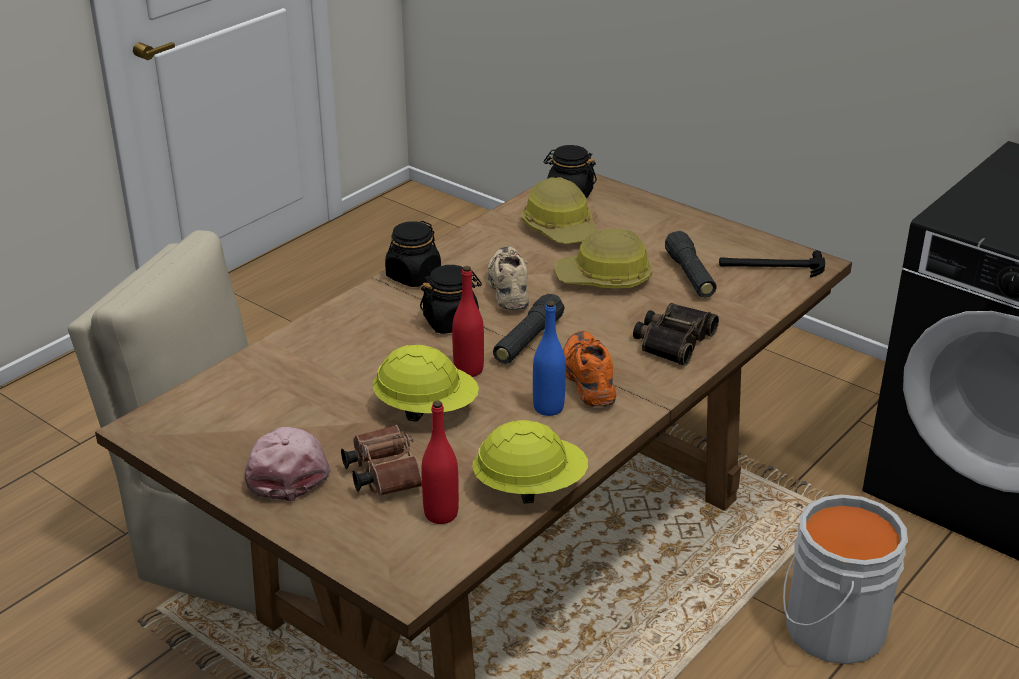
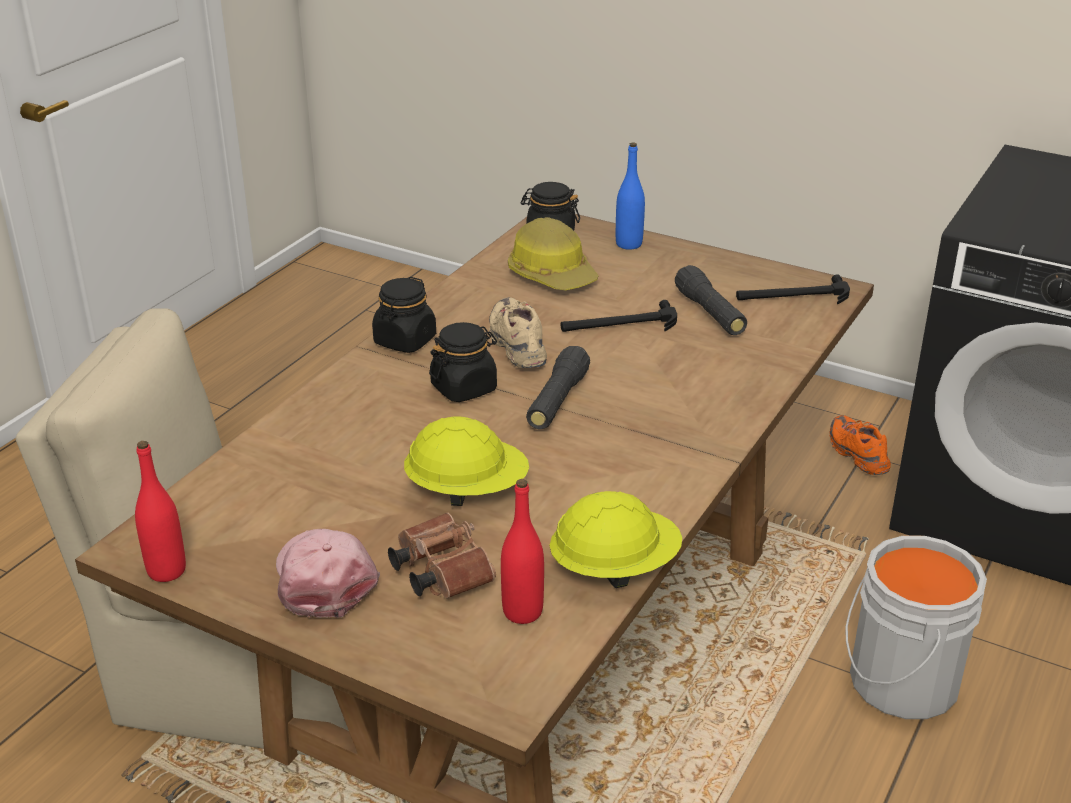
camera: 10 degrees left, 0 degrees up
red bottle [452,266,484,377] -> red bottle moved to [135,441,186,582]
blue bottle [533,301,566,416] -> blue bottle moved to [616,142,645,250]
hard hat [555,228,652,288] -> hammer [560,300,677,332]
orange shoe [563,331,616,407] -> orange shoe moved to [829,415,891,475]
binoculars [633,303,719,366] -> none

